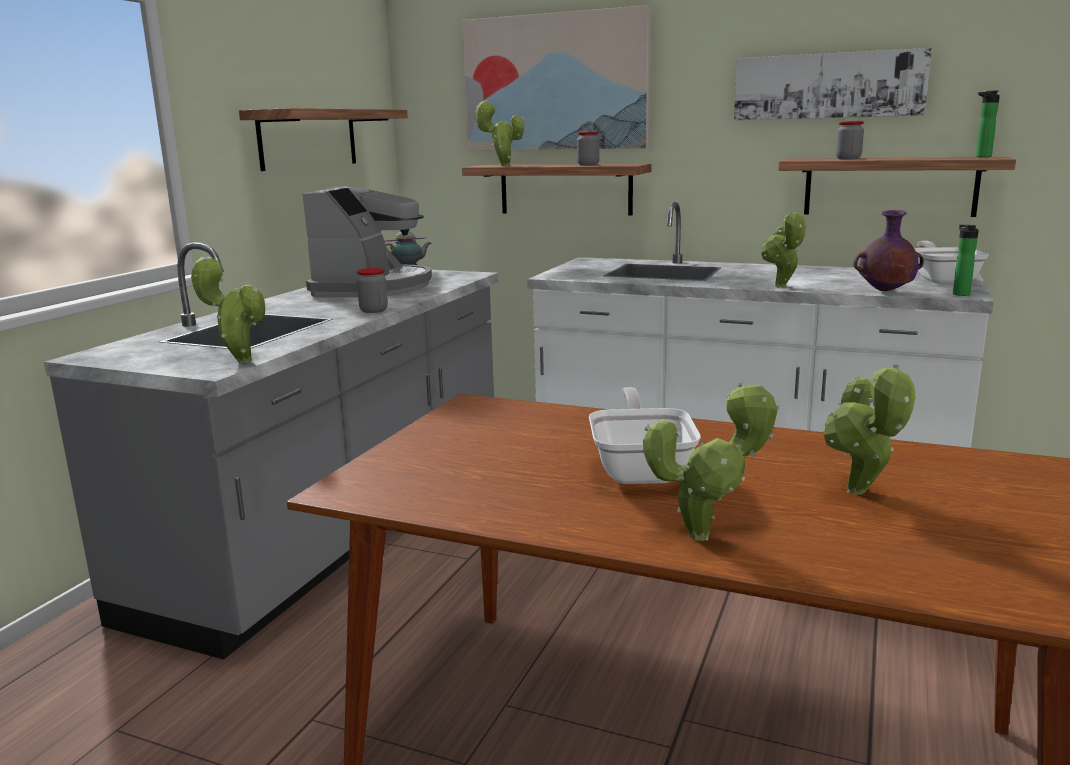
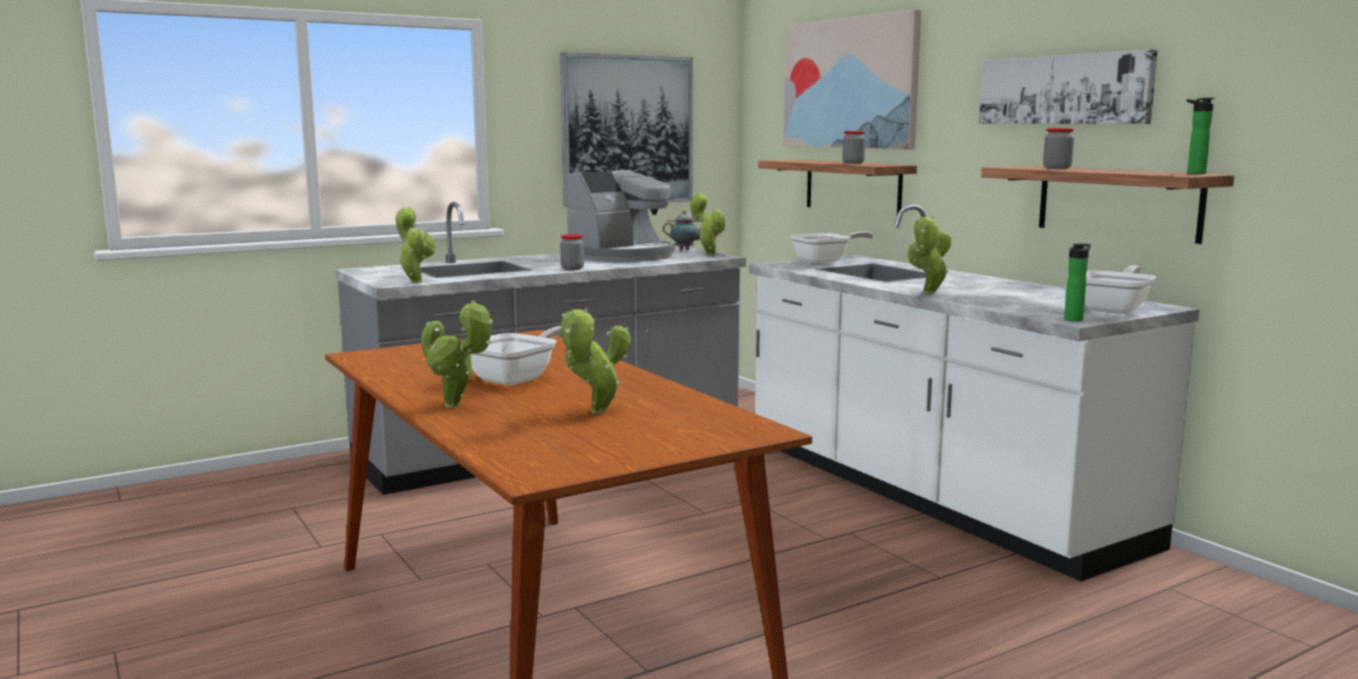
camera: 35 degrees right, 5 degrees down
shelf [239,108,408,171] -> picture [560,52,693,207]
potted plant [474,100,524,167] -> potted plant moved to [690,193,726,256]
purple vase [853,210,924,291] -> none
none -> frying pan [790,232,873,263]

